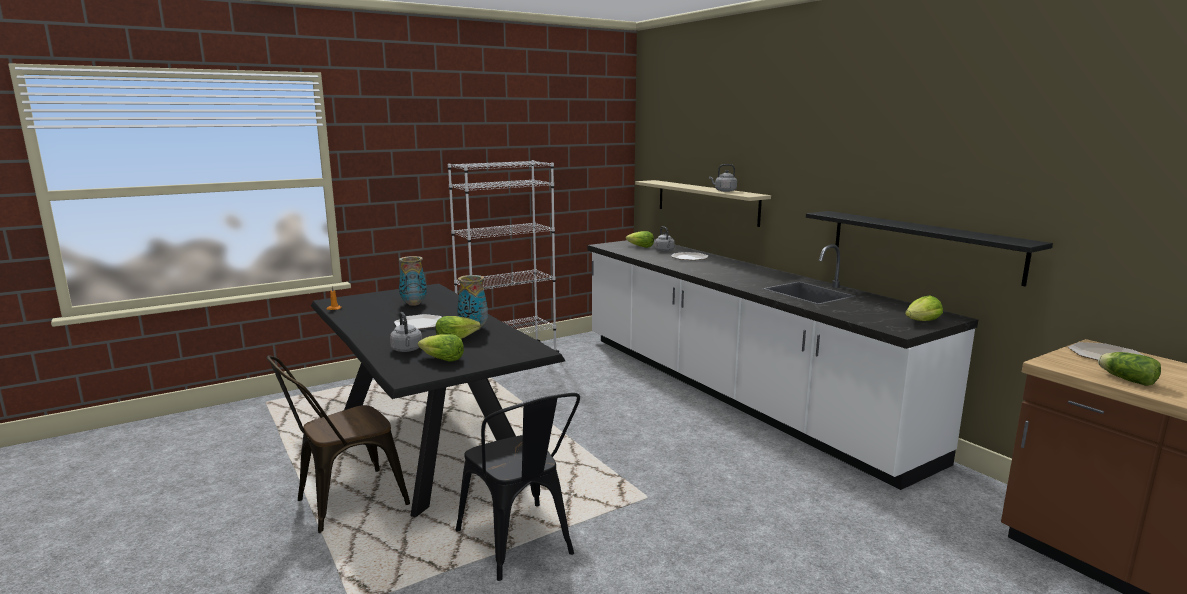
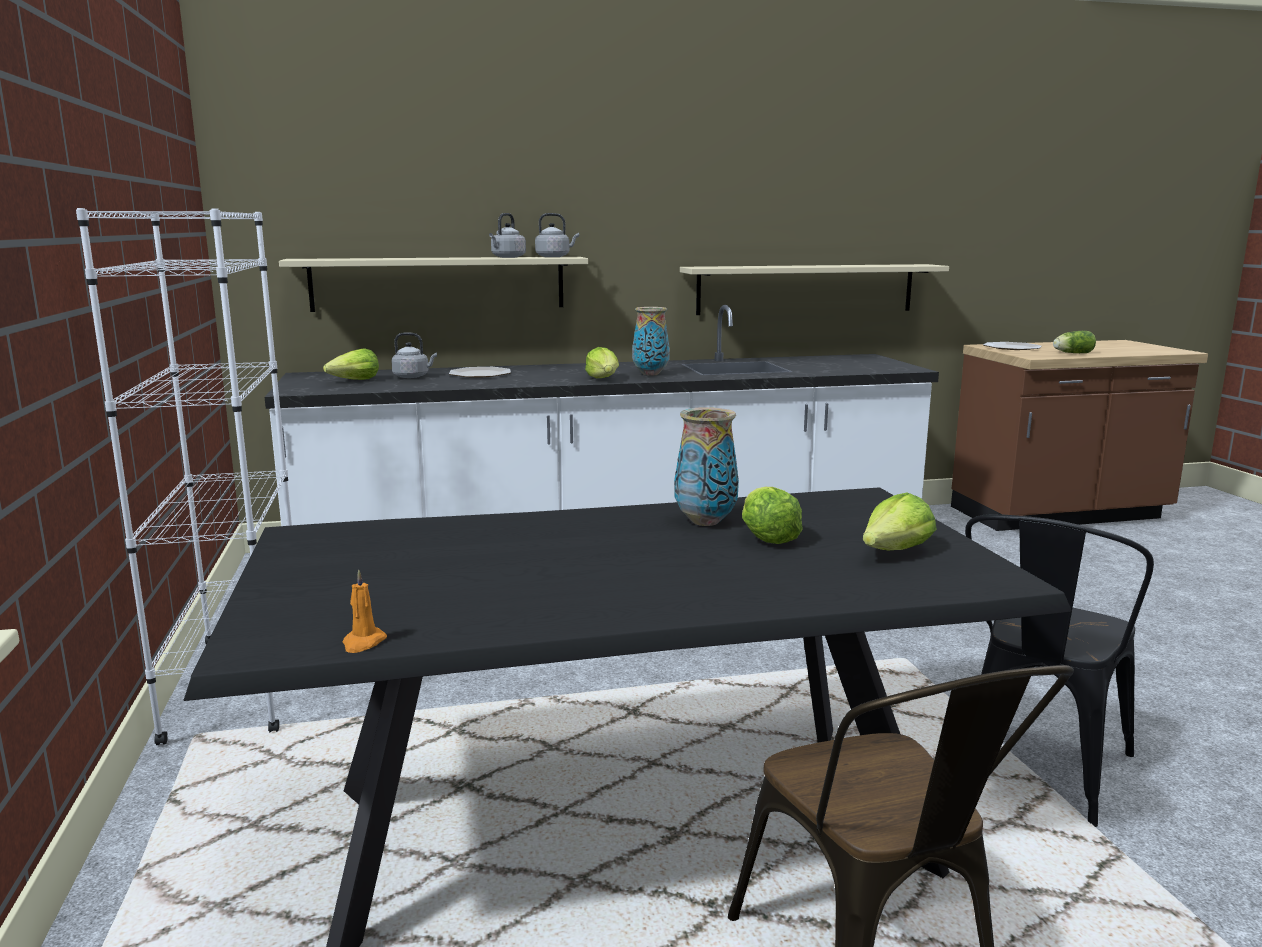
camera: 70 degrees left, 0 degrees up
grey kettle [390,312,422,352] -> grey kettle moved to [535,213,579,257]
plate [394,314,442,329] -> none
vase [399,256,427,306] -> vase moved to [632,307,670,376]
black chair [456,393,580,581] -> black chair turned 135 degrees clockwise [965,514,1154,827]
black shelf [806,211,1053,287] -> beige shelf [680,264,949,315]
lettuce [905,295,943,321] -> lettuce moved to [585,347,619,378]

